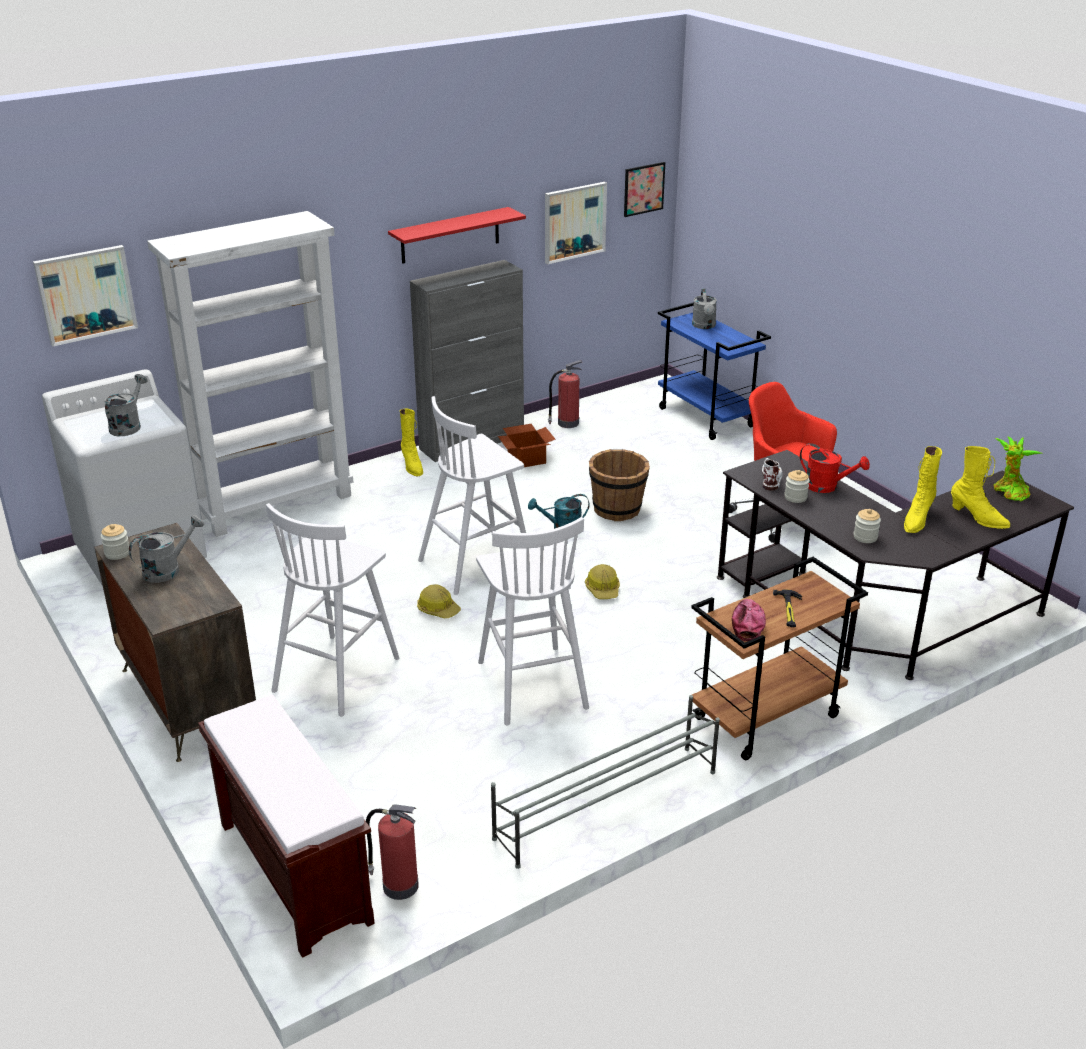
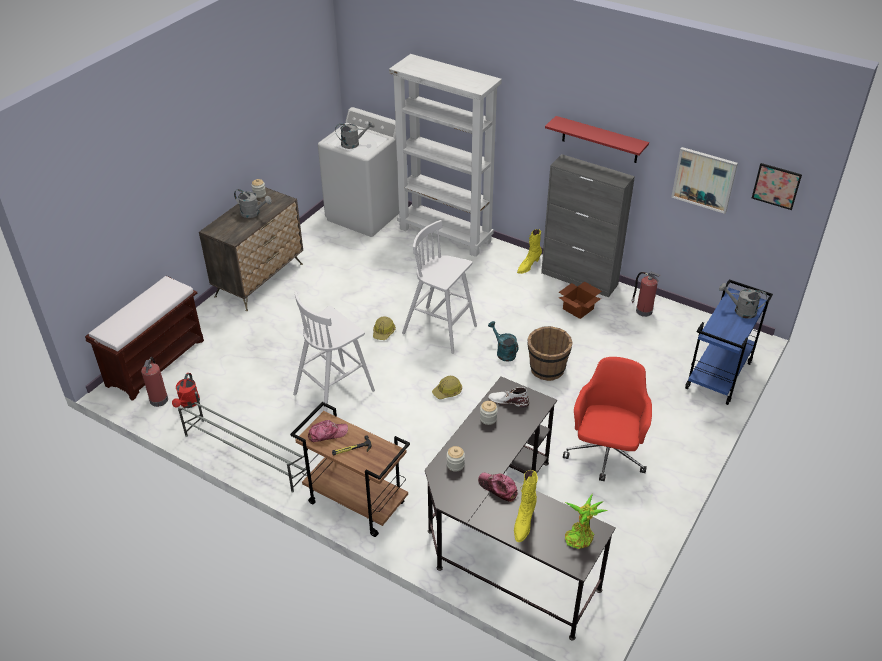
camera: 65 degrees right, 10 degrees up
picture [33,245,138,346] -> none
white stool [266,503,399,716] -> none
grey watering can [692,289,717,329] -> grey watering can turned 45 degrees clockwise [719,283,767,319]
white boot [762,458,783,491] -> white boot turned 150 degrees counterclockwise [488,387,529,407]
red watering can [800,443,870,493] -> red watering can moved to [172,373,200,408]
yellow boot [904,446,942,533] -> cap [478,472,518,502]

